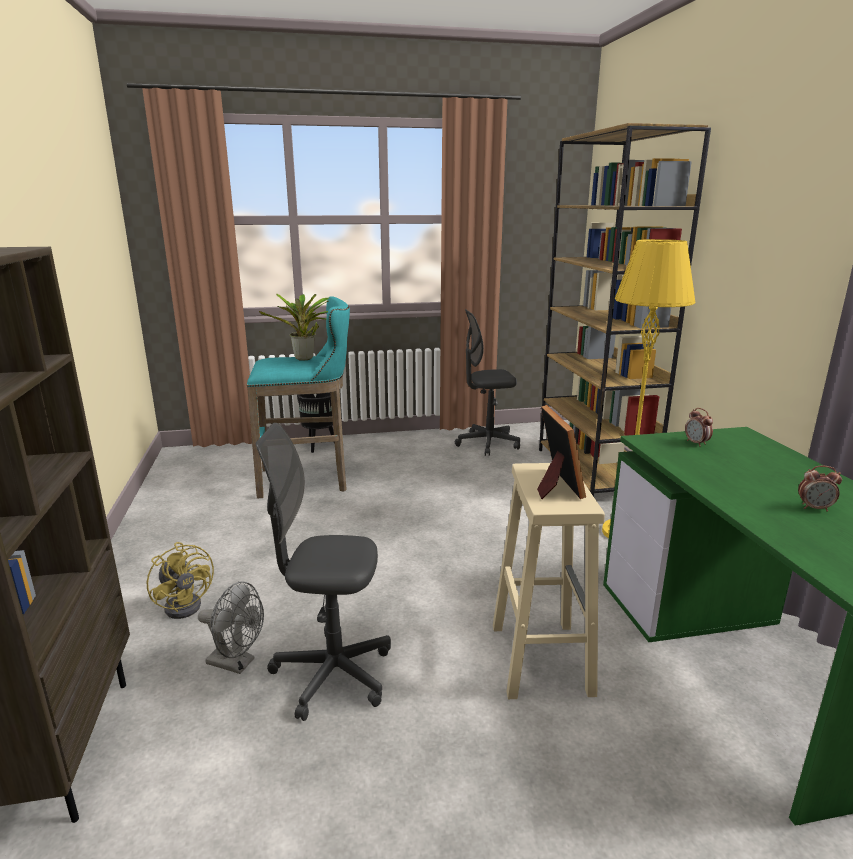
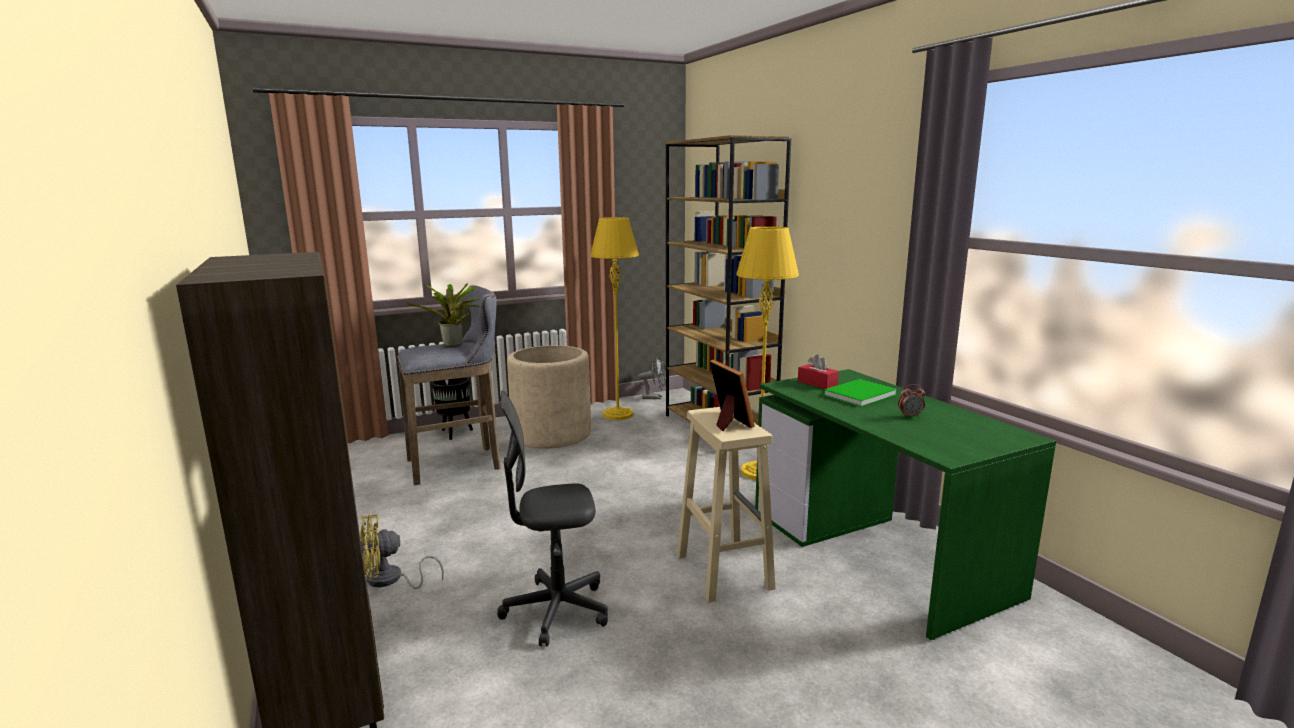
camera: 15 degrees left, 5 degrees down
yellow fan [147,542,214,619] -> yellow fan turned 120 degrees clockwise [360,514,444,589]
grey fan [198,581,264,674] -> grey fan moved to [638,357,666,399]
turquoise stool [247,296,350,499] -> grey stool [397,285,501,486]
grey office chair [455,309,520,456] -> yellow floor lamp [590,217,639,420]
alarm clock [685,408,713,447] -> red tissue box [798,355,839,389]
none -> beige planter [507,345,591,449]
none -> green book [823,379,897,407]

